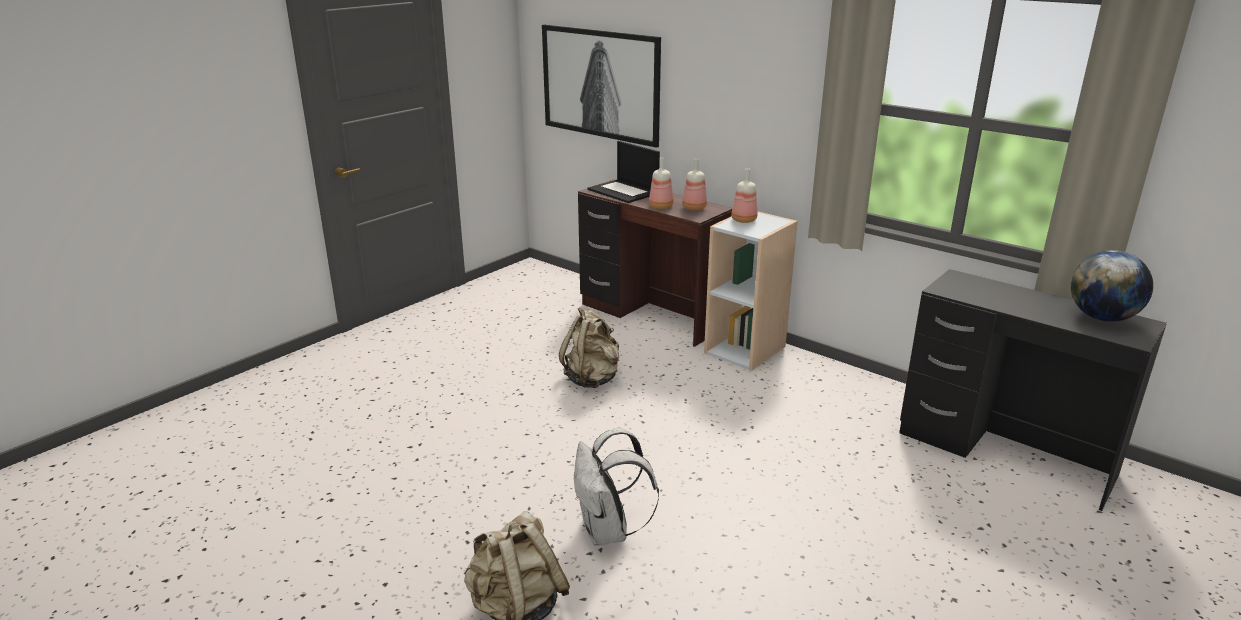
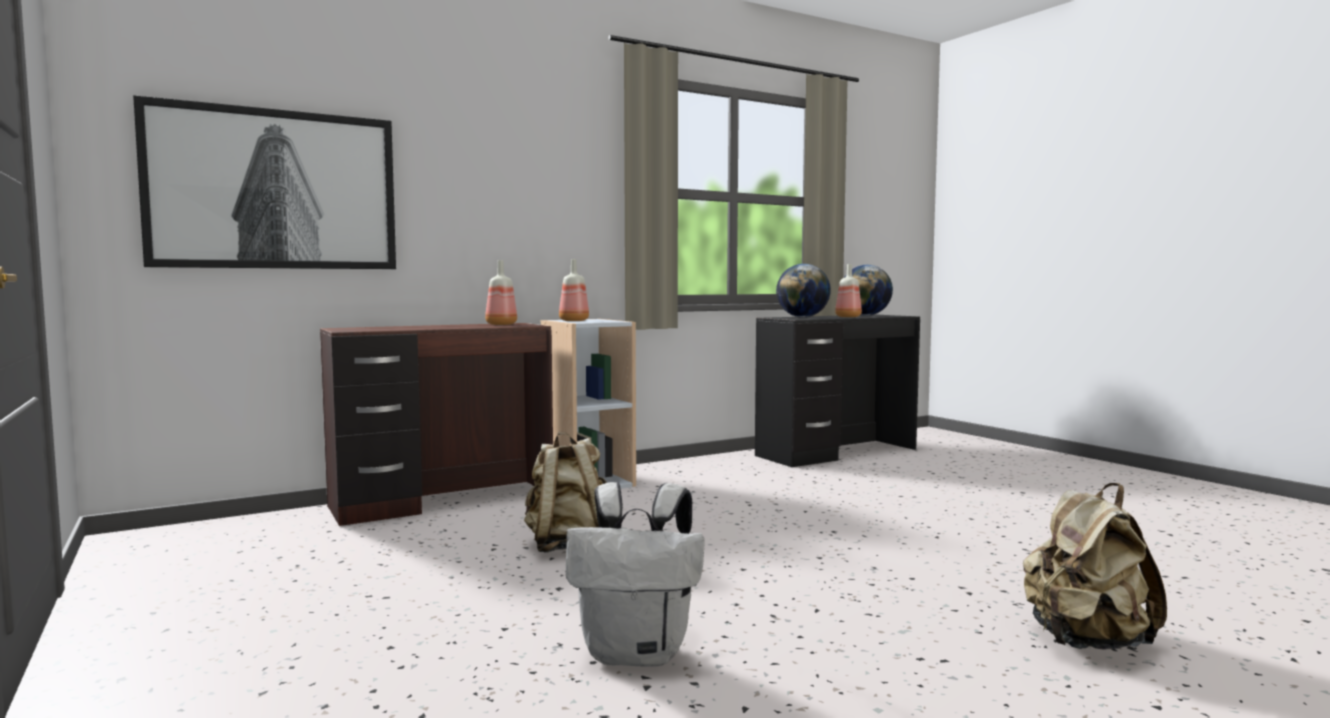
camera: 70 degrees left, 20 degrees down
white backpack [574,428,659,546] -> white backpack moved to [566,482,705,667]
laptop [588,141,660,203] -> none
bottle [649,157,674,209] -> bottle moved to [835,264,862,318]
none -> globe [776,264,831,317]

